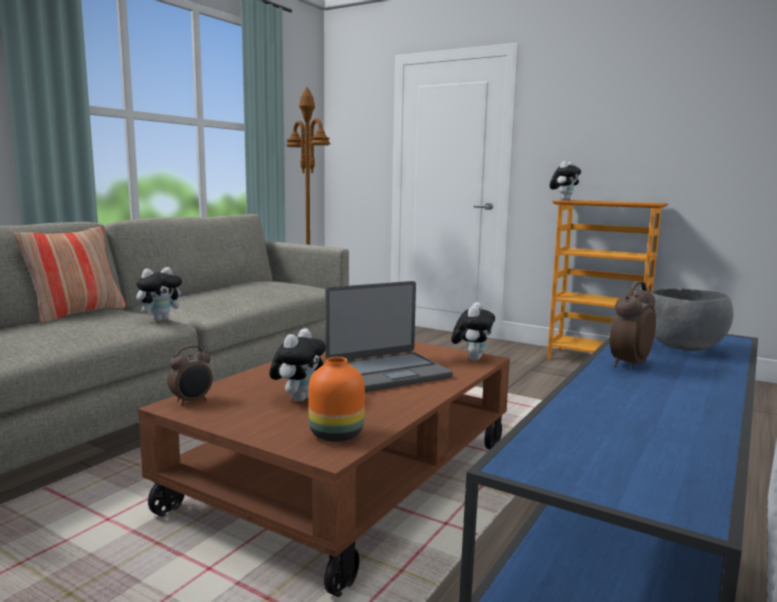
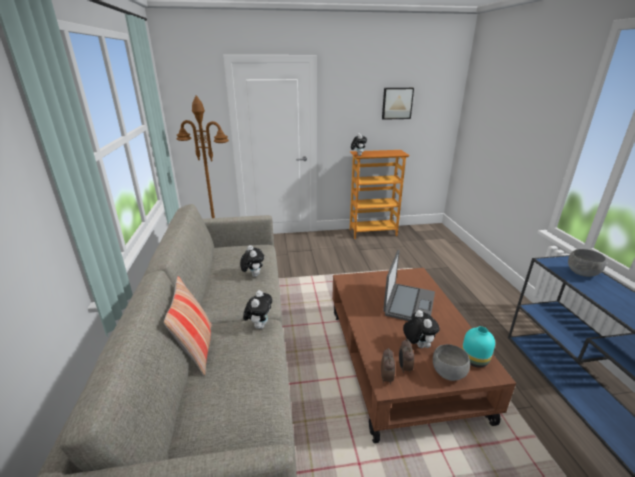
camera: 40 degrees left, 15 degrees up
orange vase [308,357,365,442] -> turquoise vase [462,326,495,367]
plush toy [451,302,495,361] -> plush toy moved to [240,245,264,277]
alarm clock [609,281,656,368] -> alarm clock moved to [399,339,414,374]
none -> picture [382,88,414,120]
none -> grey bowl [433,344,470,381]

